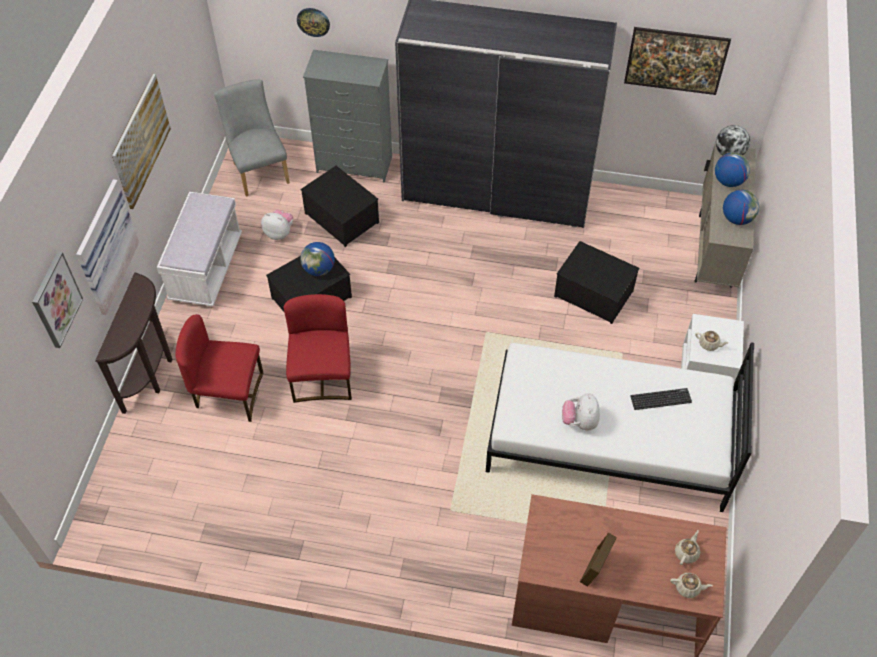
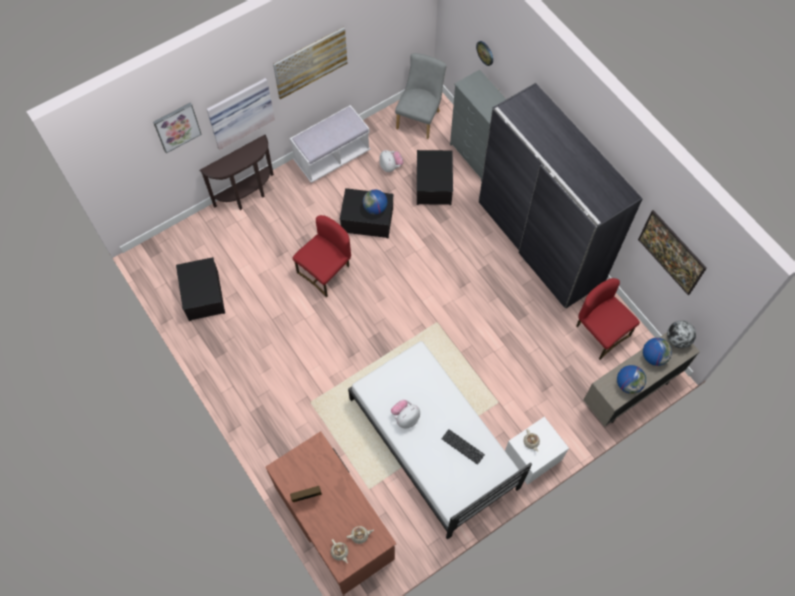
camera: 45 degrees right, 10 degrees up
red chair [175,314,263,422] -> red chair moved to [576,278,640,360]
storage box [554,241,640,324] -> storage box moved to [176,257,225,321]

